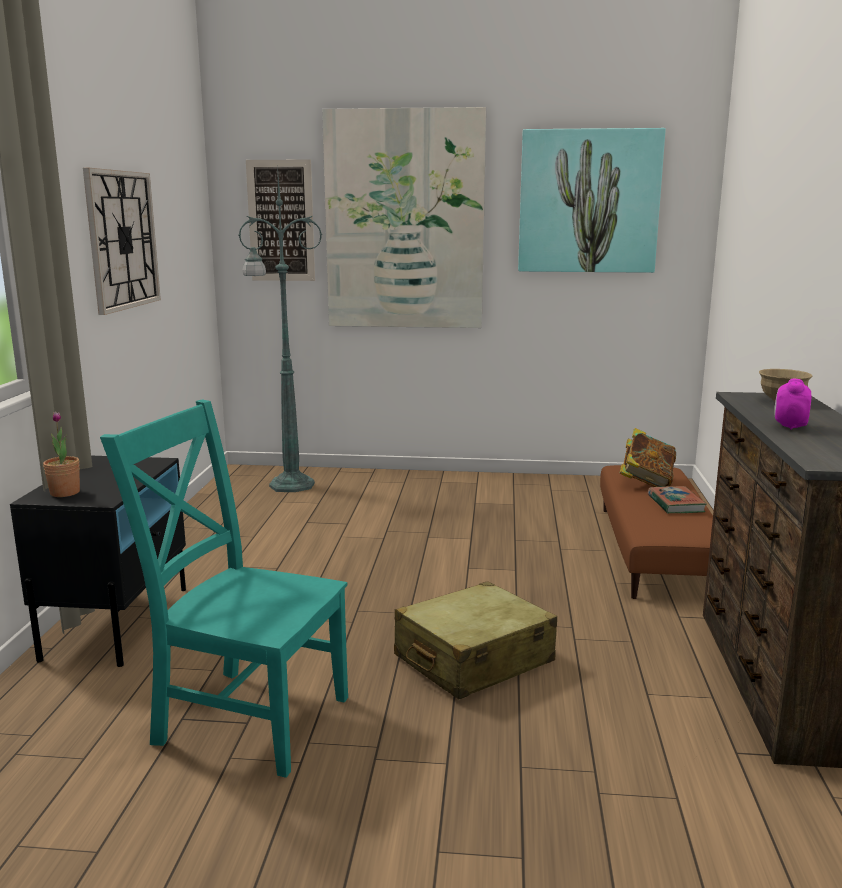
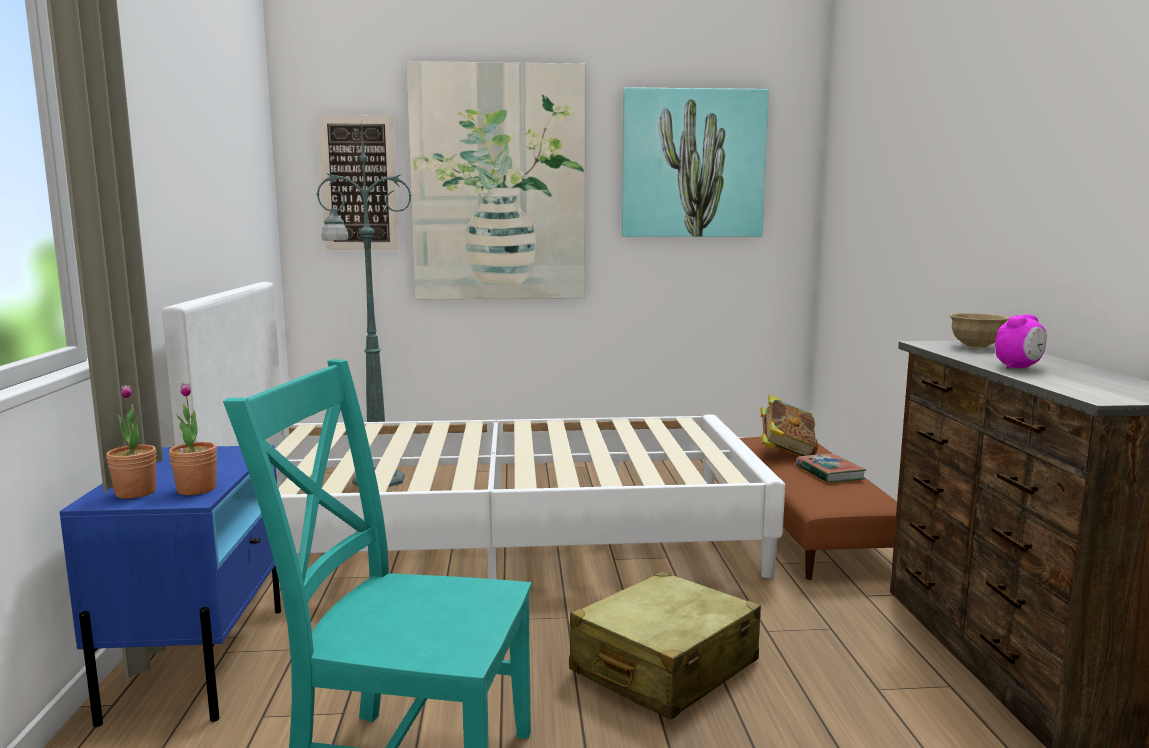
camera: 10 degrees left, 5 degrees down
black nightstand [10,456,186,667] -> blue nightstand [59,445,281,727]
wall clock [83,168,161,315] -> none
alarm clock [774,379,811,430] -> alarm clock turned 135 degrees counterclockwise [995,314,1047,368]
none -> white bed [162,282,785,579]
none -> potted plant [169,383,217,495]

